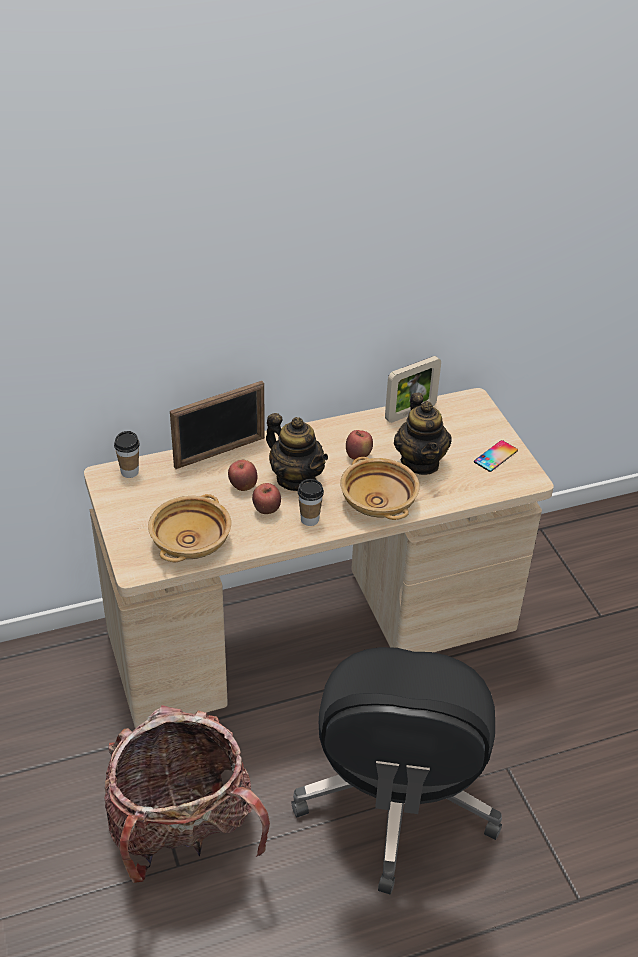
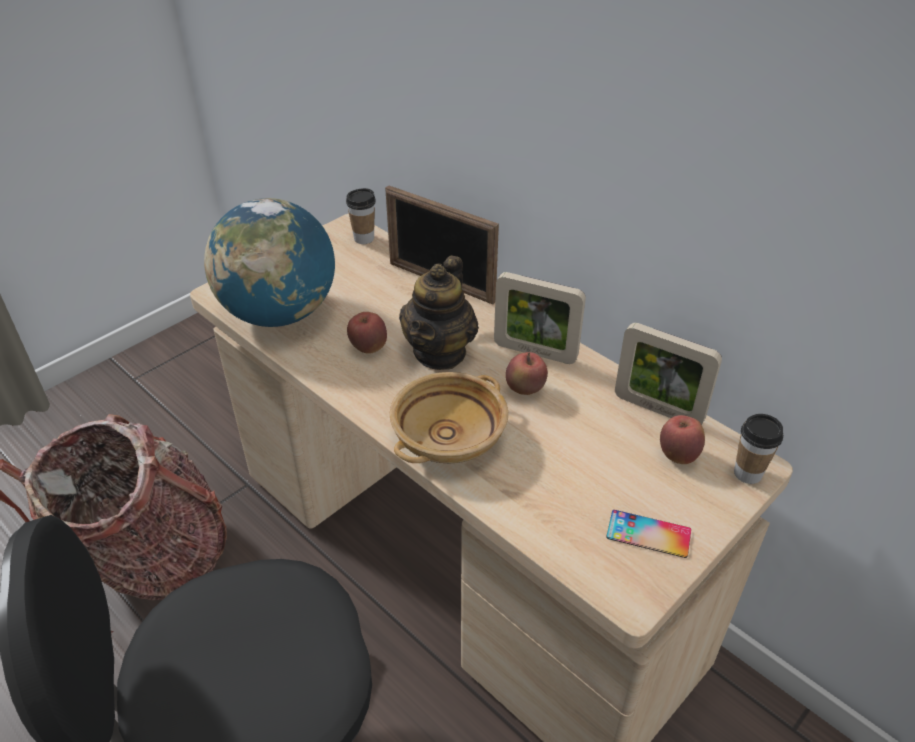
camera: 65 degrees right, 0 degrees up
beige bowl [148,494,231,562] -> globe [204,198,335,327]
apple [228,460,257,491] -> apple moved to [660,415,705,464]
cup [298,479,324,526] -> cup moved to [734,414,783,484]
teapot [394,393,452,475] -> none
none -> picture frame [494,272,586,364]

